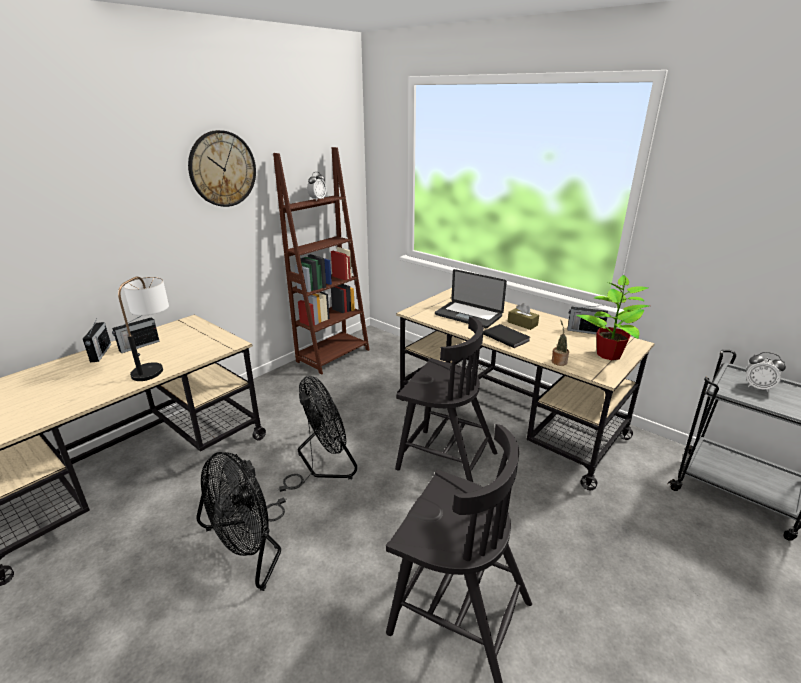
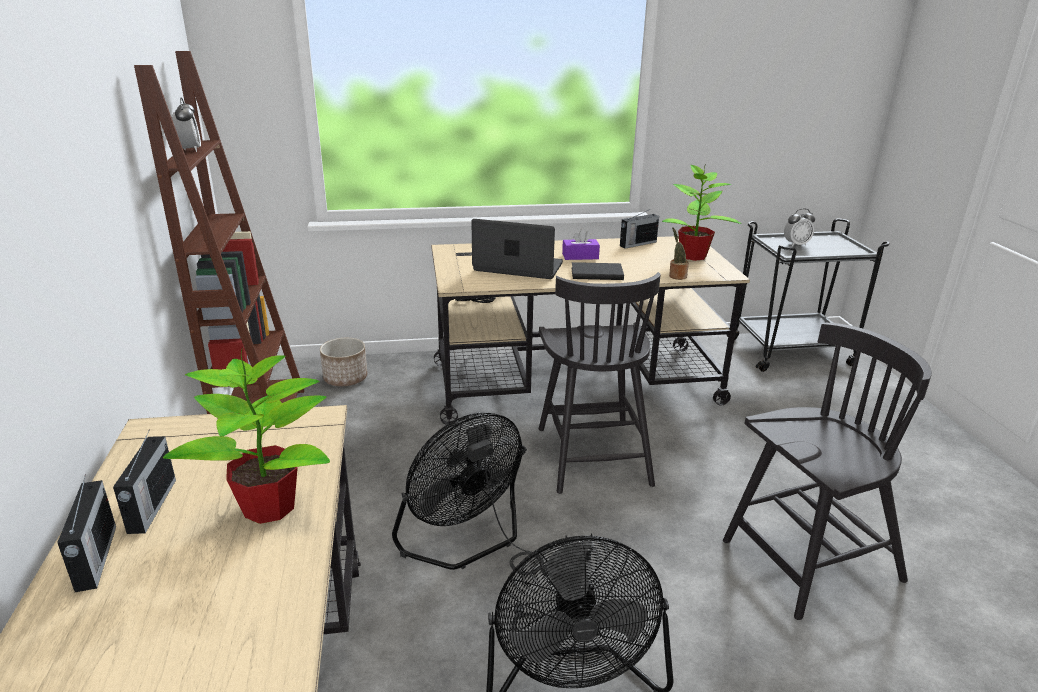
camera: 50 degrees left, 0 degrees up
radio [83,321,111,362] -> radio turned 45 degrees clockwise [57,474,116,592]
table lamp [118,277,169,381] -> potted plant [163,347,330,524]
wall clock [188,130,256,207] -> none
black fan [279,376,357,492] -> black fan turned 45 degrees counterclockwise [392,412,548,576]
black chair [395,317,498,482] -> black chair turned 105 degrees clockwise [539,272,661,494]
laptop [435,269,507,328] -> laptop turned 150 degrees counterclockwise [471,219,563,279]
brown tissue box [508,303,539,330] -> purple tissue box [562,229,600,260]
none -> planter [320,338,367,386]

